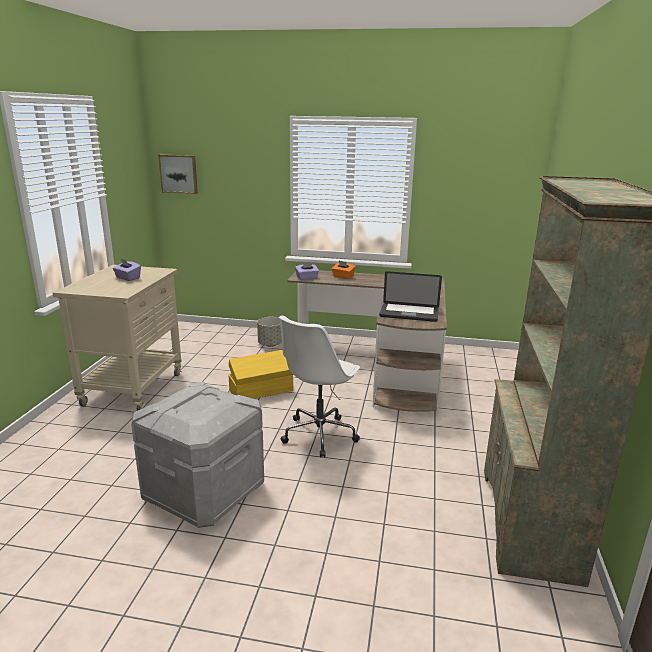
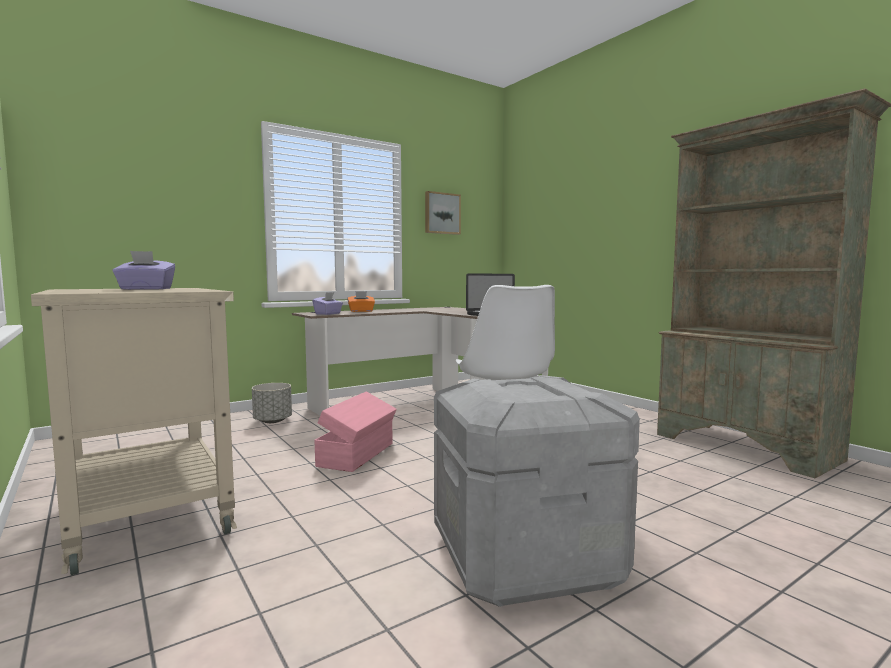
camera: 45 degrees left, 15 degrees down
picture [158,155,198,194] -> picture moved to [425,191,461,235]
yellow storage box [228,350,293,399] -> pink storage box [315,392,397,472]

